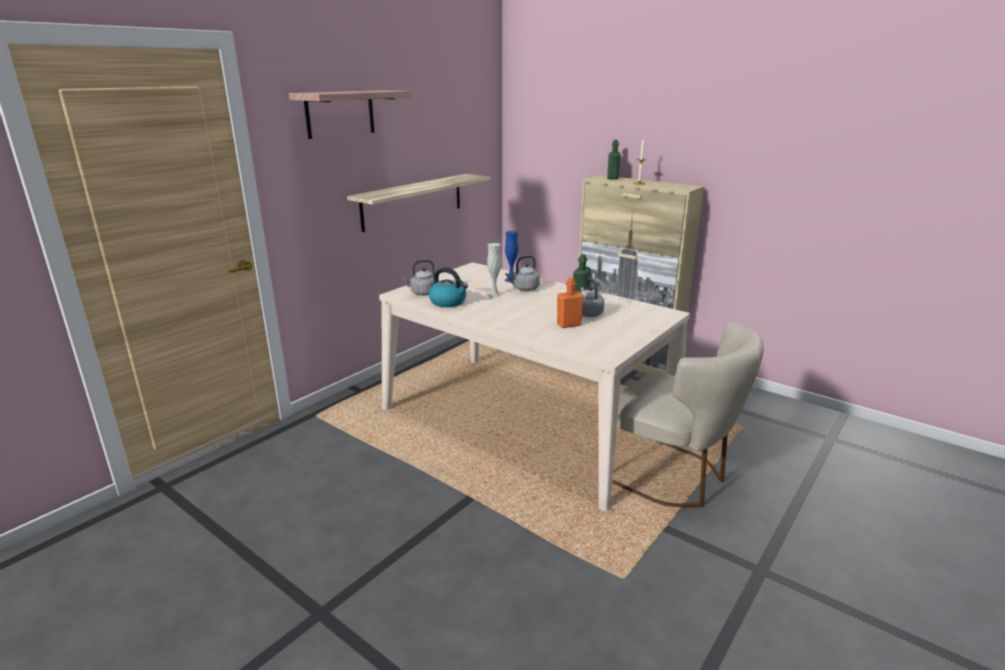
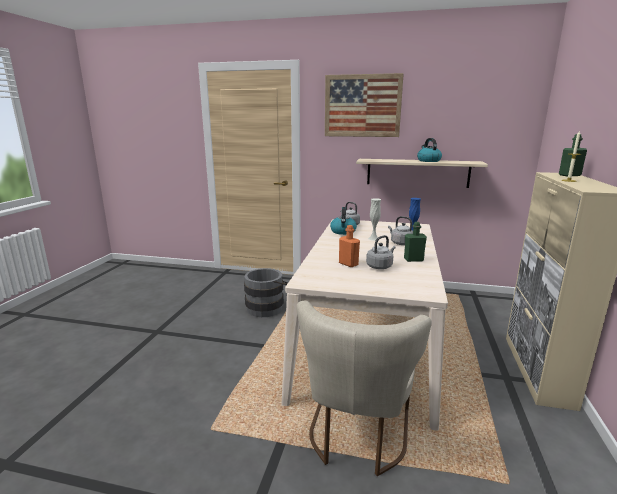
camera: 65 degrees right, 5 degrees down
shelf [289,90,412,139] -> picture [325,73,404,137]
none -> grey bucket [244,268,288,317]
none -> kettle [417,138,442,162]

